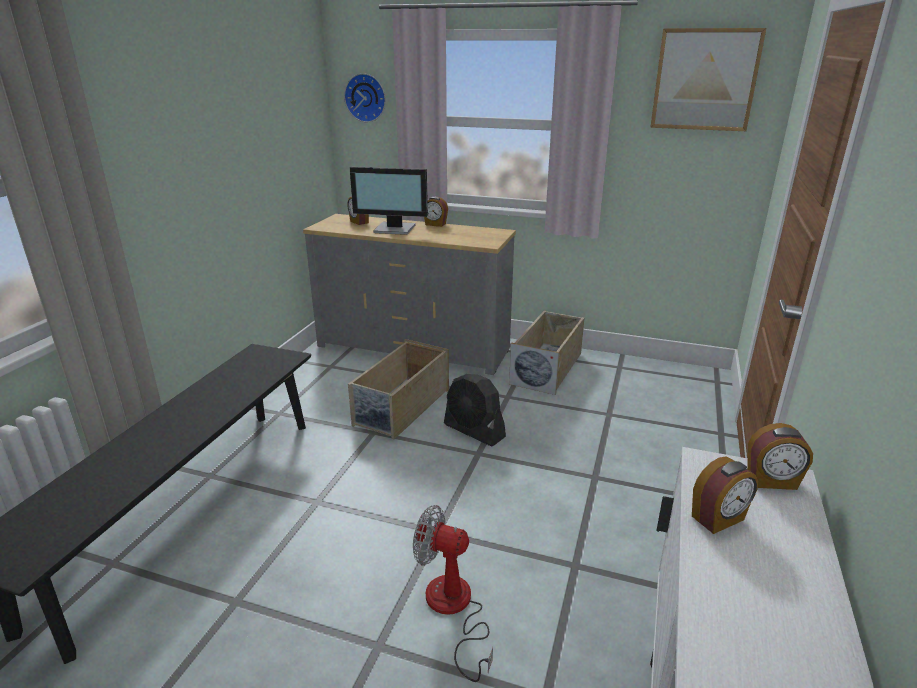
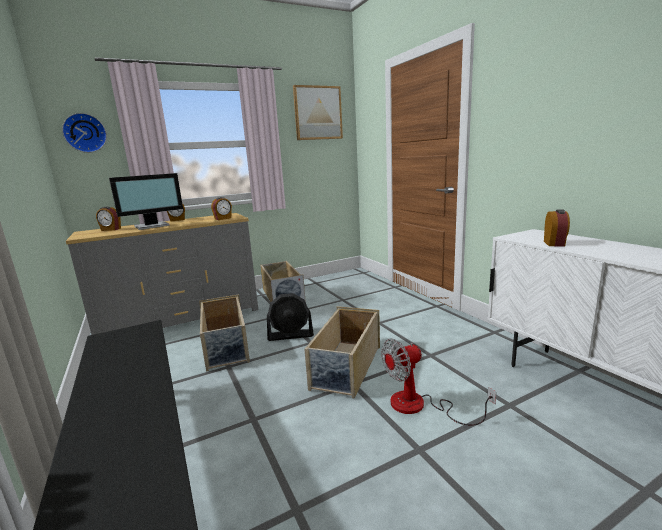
camera: 45 degrees left, 10 degrees down
alarm clock [747,423,813,490] -> alarm clock moved to [211,197,232,220]
none -> beige storage box [304,306,380,399]

